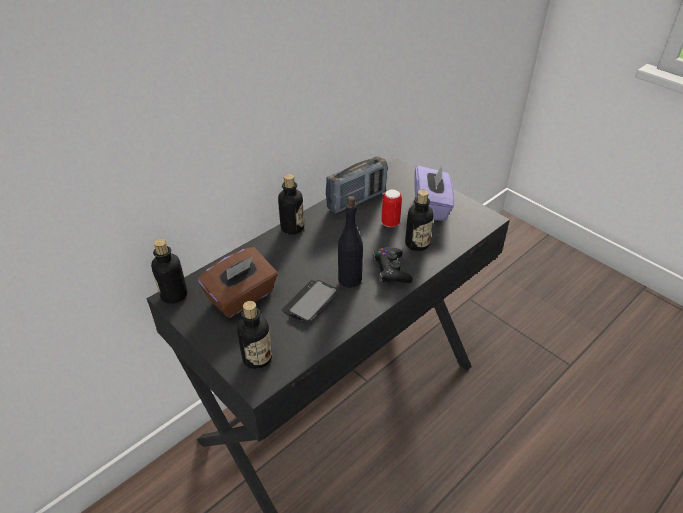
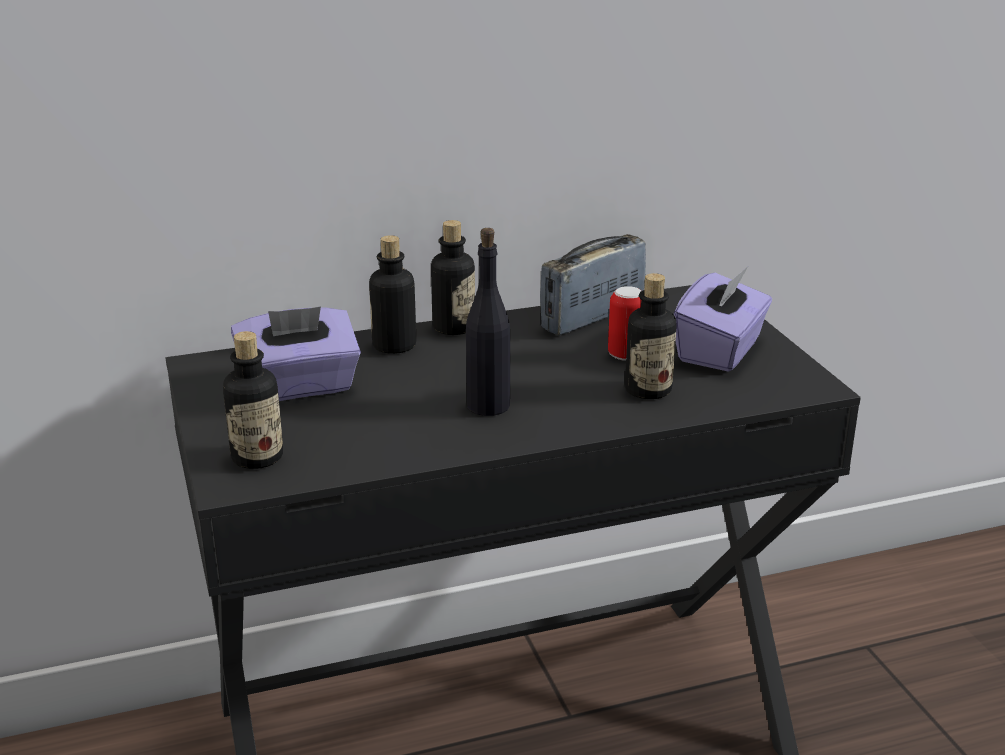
camera: 25 degrees right, 15 degrees down
bottle [151,239,187,304] -> bottle moved to [369,235,416,354]
brown tissue box [198,247,278,318] -> purple tissue box [231,307,361,401]
phone [282,280,338,321] -> none
radio [326,156,387,214] -> radio turned 150 degrees clockwise [540,234,646,335]
black game controller [372,247,413,283] -> none

